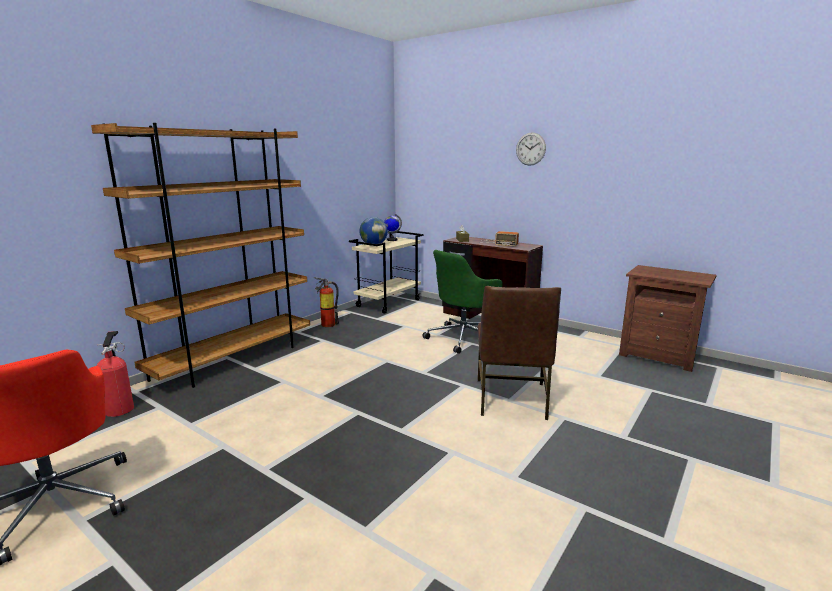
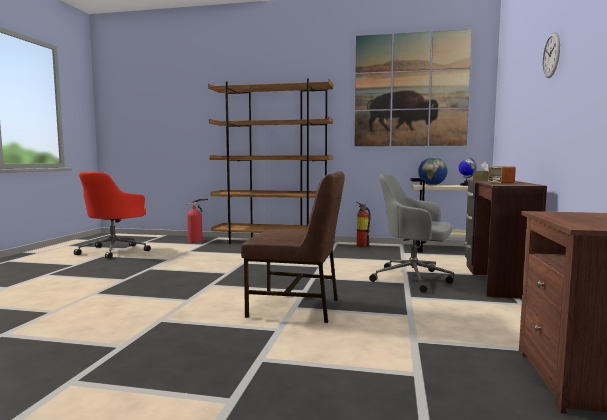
camera: 65 degrees right, 10 degrees down
green office chair [423,250,503,354] -> grey office chair [369,174,454,293]
brown chair [478,286,561,420] -> brown chair turned 150 degrees counterclockwise [241,171,345,323]
none -> picture [355,29,472,146]

